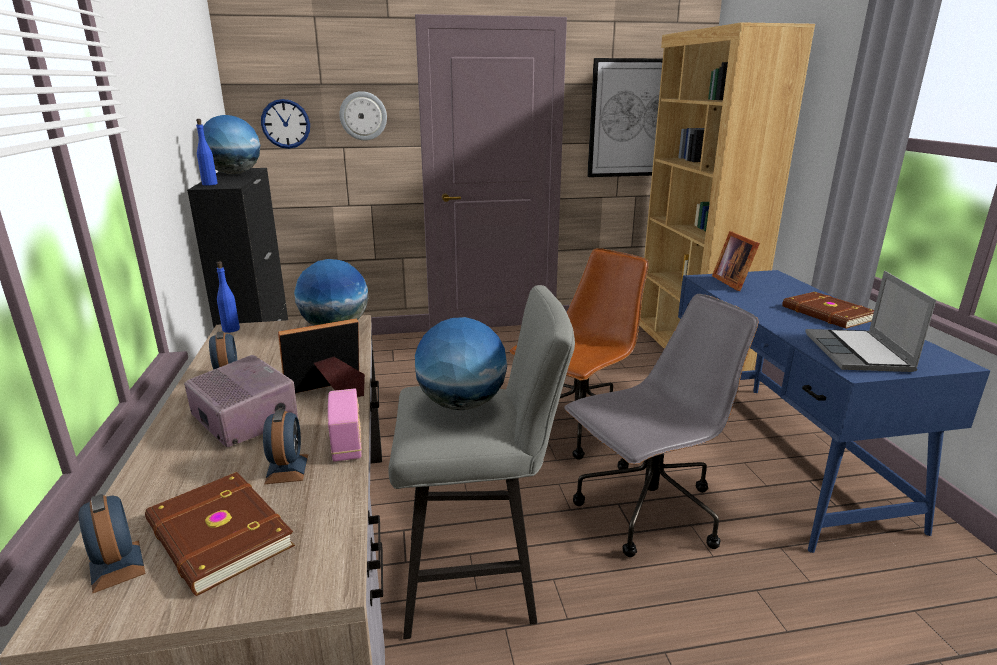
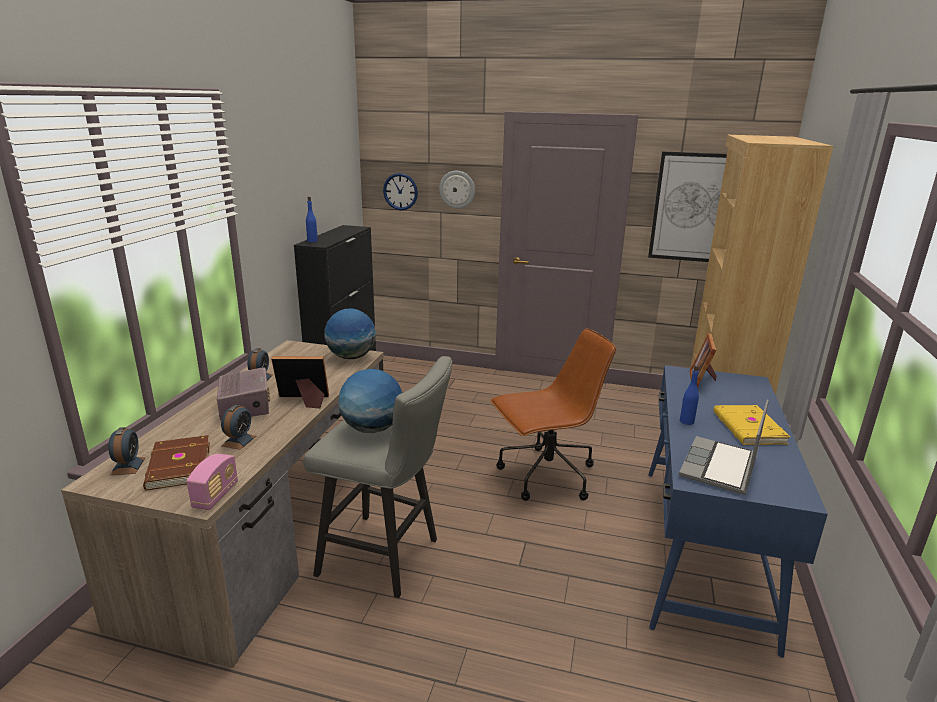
camera: 25 degrees right, 0 degrees up
globe [198,115,260,175] -> none
blue bottle [217,261,240,333] -> blue bottle moved to [680,365,699,425]
radio [328,389,362,461] -> radio moved to [187,453,238,510]
grey office chair [564,294,758,557] -> none
brown book [782,292,874,329] -> yellow book [713,405,790,445]

